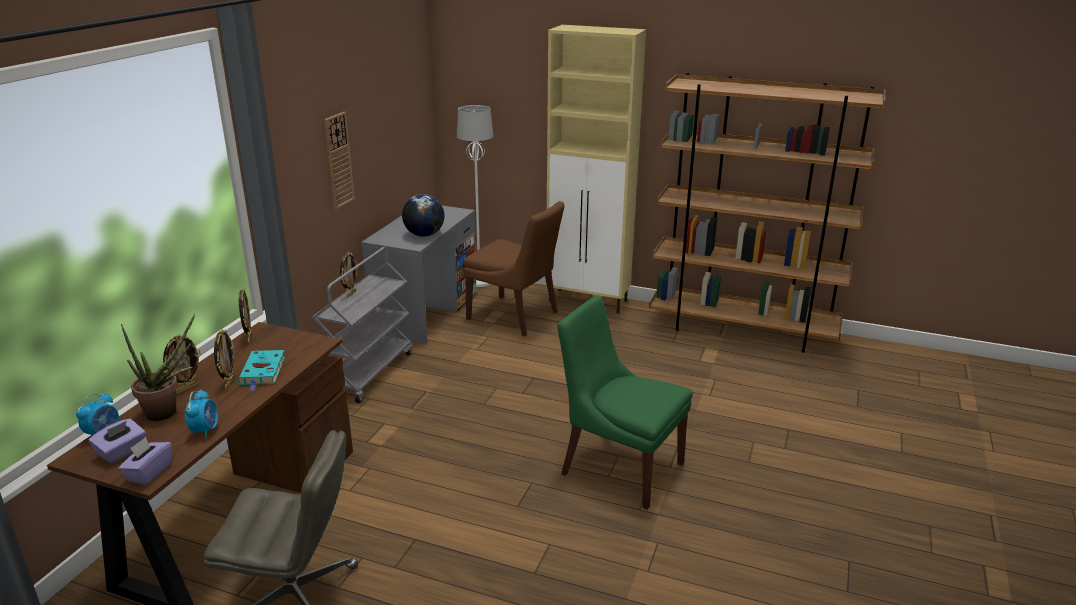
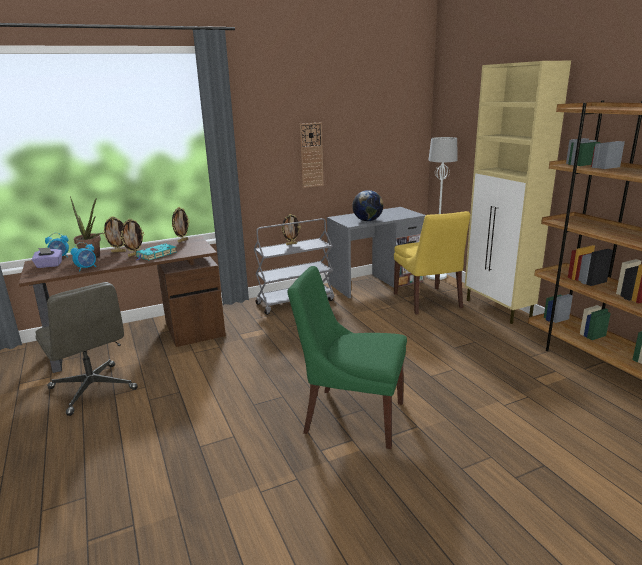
camera: 45 degrees right, 5 degrees down
purple tissue box [118,437,172,485] -> none
brown chair [463,201,564,336] -> yellow chair [394,211,470,314]
green chair [557,296,693,510] -> green chair turned 60 degrees counterclockwise [288,266,407,449]

